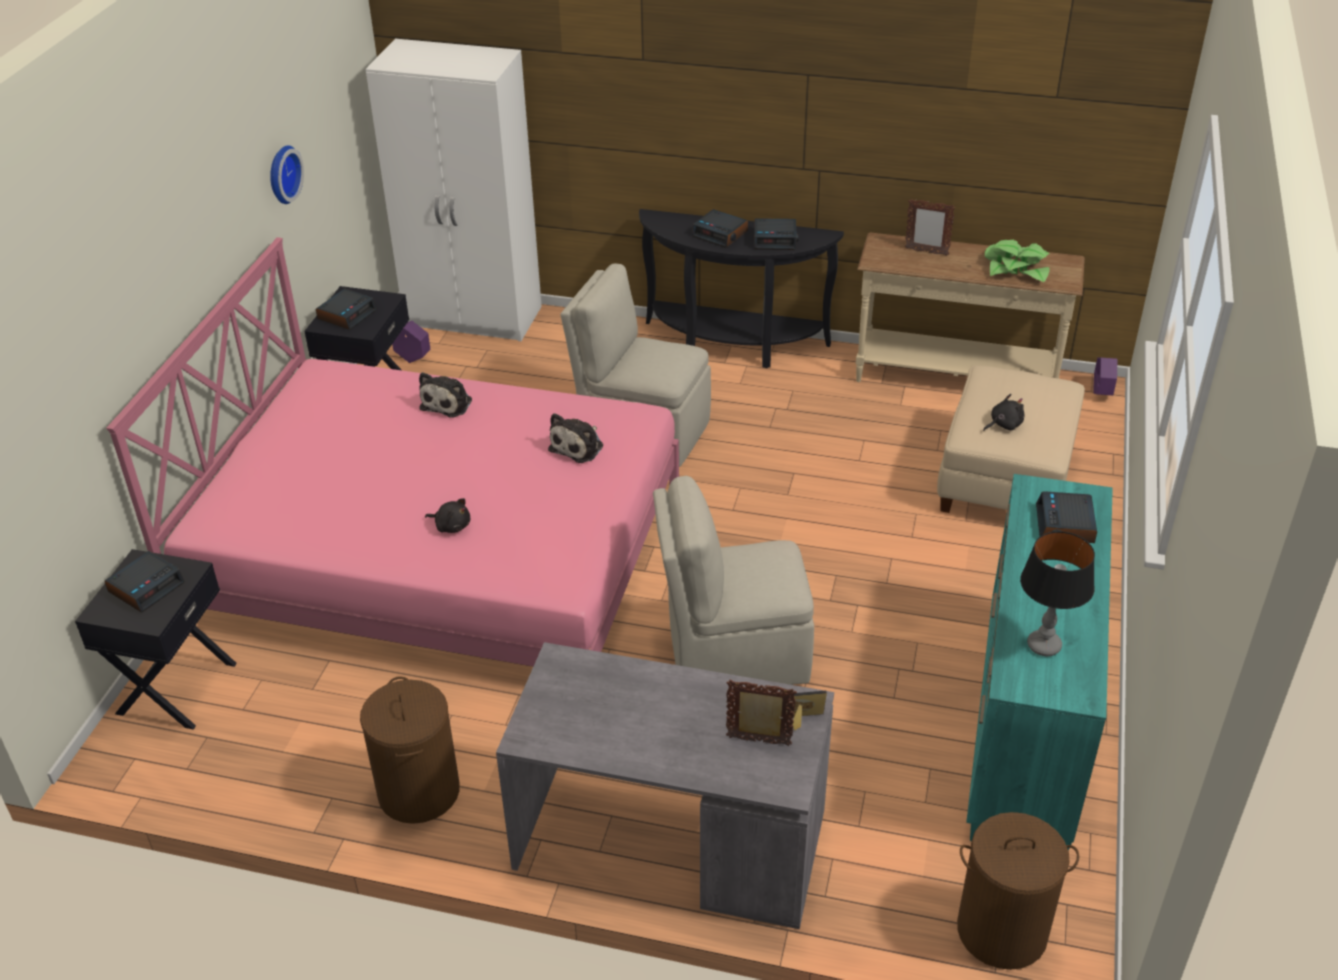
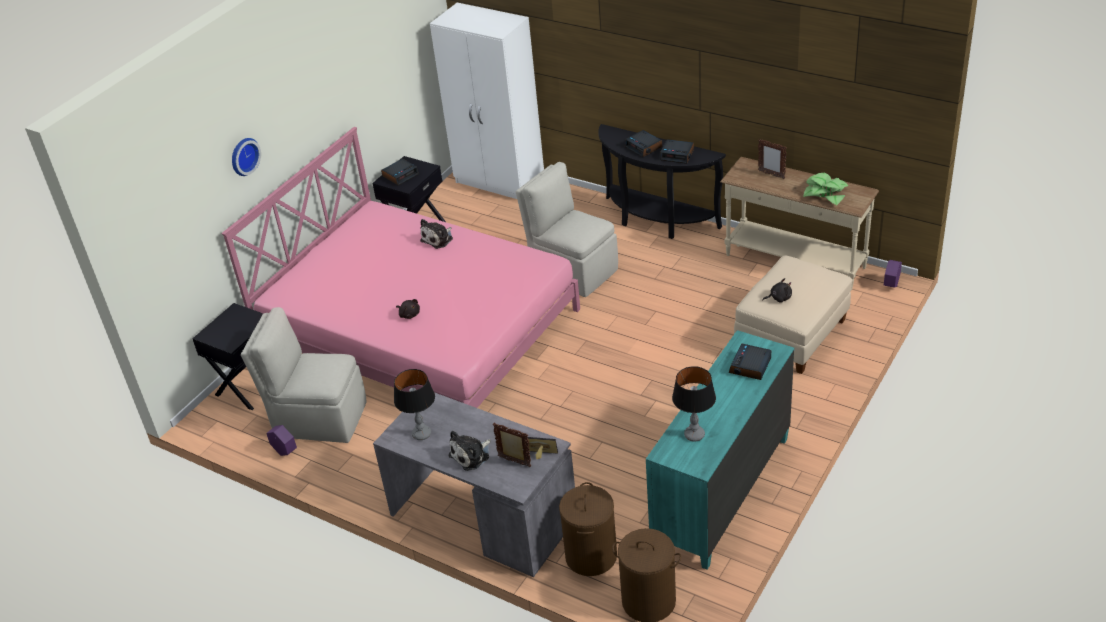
camera: 20 degrees right, 0 degrees up
alarm clock [104,551,185,613] -> none
wall clock [270,145,304,204] -> wall clock moved to [232,138,261,176]
brown laundry basket [360,676,460,824] -> brown laundry basket moved to [559,482,617,576]
purple planter [392,321,430,363] -> purple planter moved to [266,425,297,456]
plush toy [548,413,603,463] -> plush toy moved to [449,430,491,471]
beige chair [653,476,814,685] -> beige chair moved to [241,307,367,443]
none -> table lamp [394,369,435,440]

